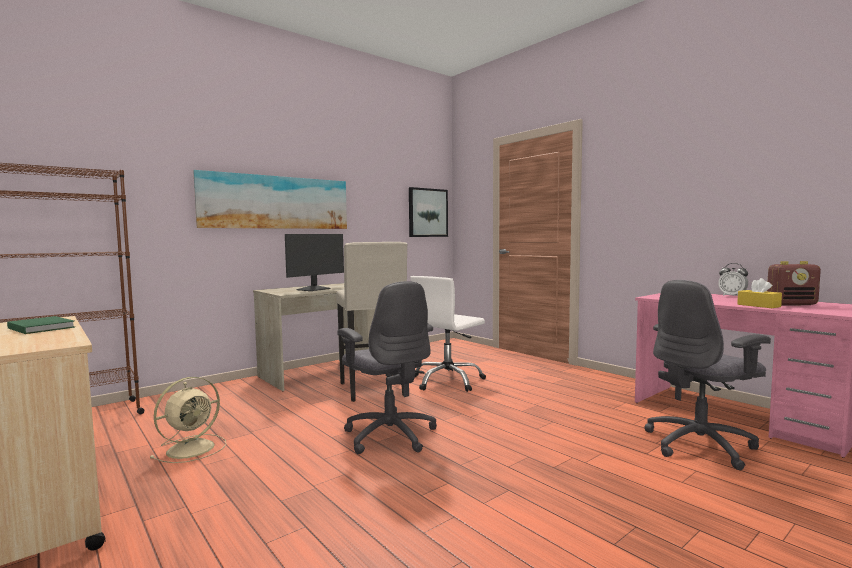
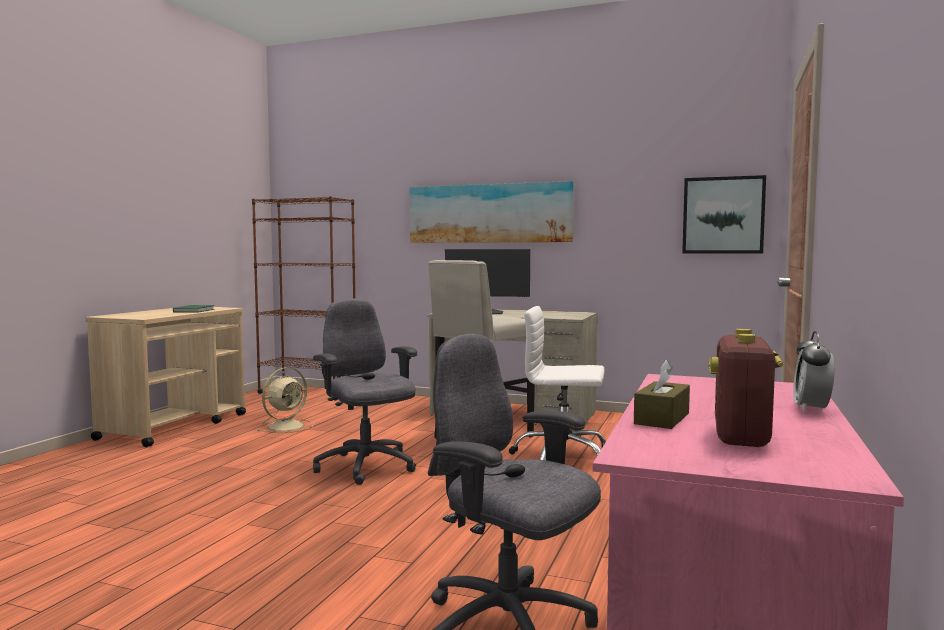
camera: 60 degrees right, 0 degrees up
beige fan [150,377,226,463] -> beige fan turned 60 degrees counterclockwise [257,367,314,433]
grey office chair [337,281,437,454] -> grey office chair turned 120 degrees clockwise [313,298,417,485]
yellow tissue box [737,278,782,308] -> brown tissue box [634,360,690,429]
radio [767,261,821,305] -> radio turned 45 degrees clockwise [709,329,783,447]

